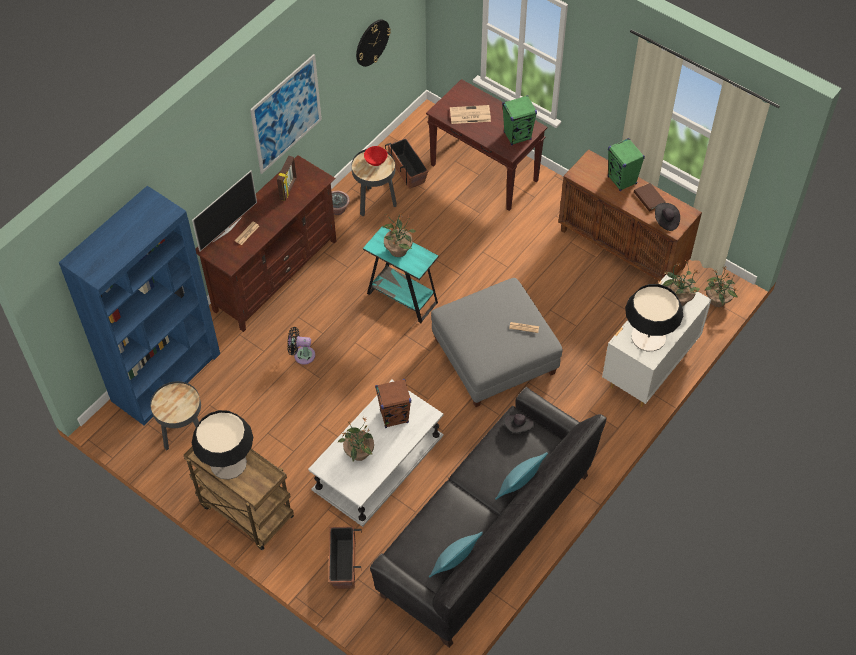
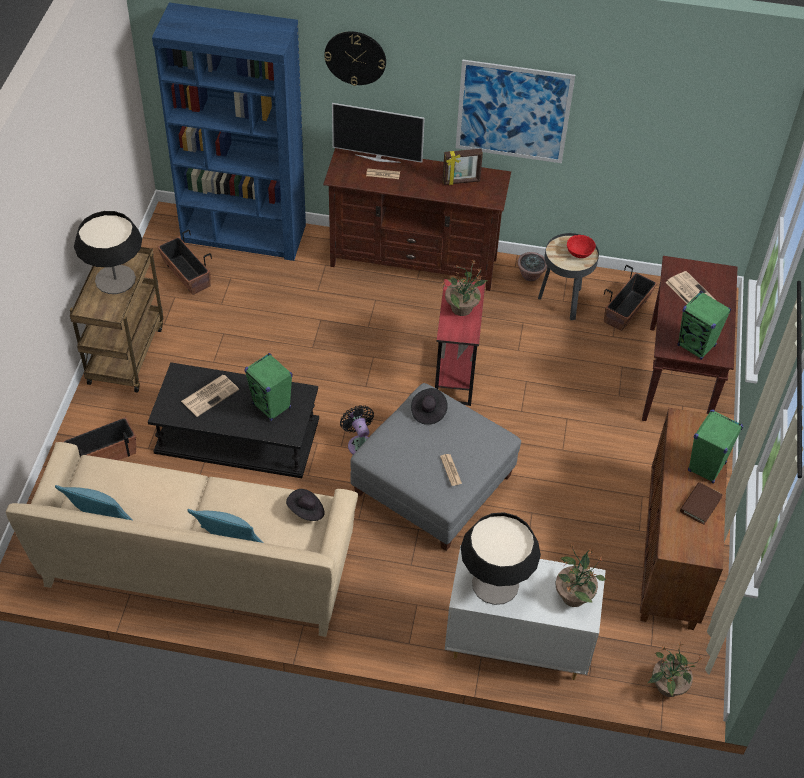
camera: 60 degrees right, 5 degrees down
black side table [150,381,201,450] -> planter [157,229,212,295]
black fan [287,327,315,365] -> black fan moved to [340,405,374,455]
white coffee table [308,380,444,527] -> black coffee table [148,362,319,478]
potted plant [338,417,374,461] -> newspaper [181,375,239,417]
wall clock [356,20,391,67] -> wall clock moved to [324,31,386,86]
turquoise side table [363,226,439,323] -> red side table [435,279,485,406]
black sofa [370,387,607,648] -> beige sofa [6,442,358,637]
brown speaker [375,379,411,428] -> green speaker [244,353,293,421]
black hat [655,203,680,231] -> black hat moved to [411,388,448,425]

